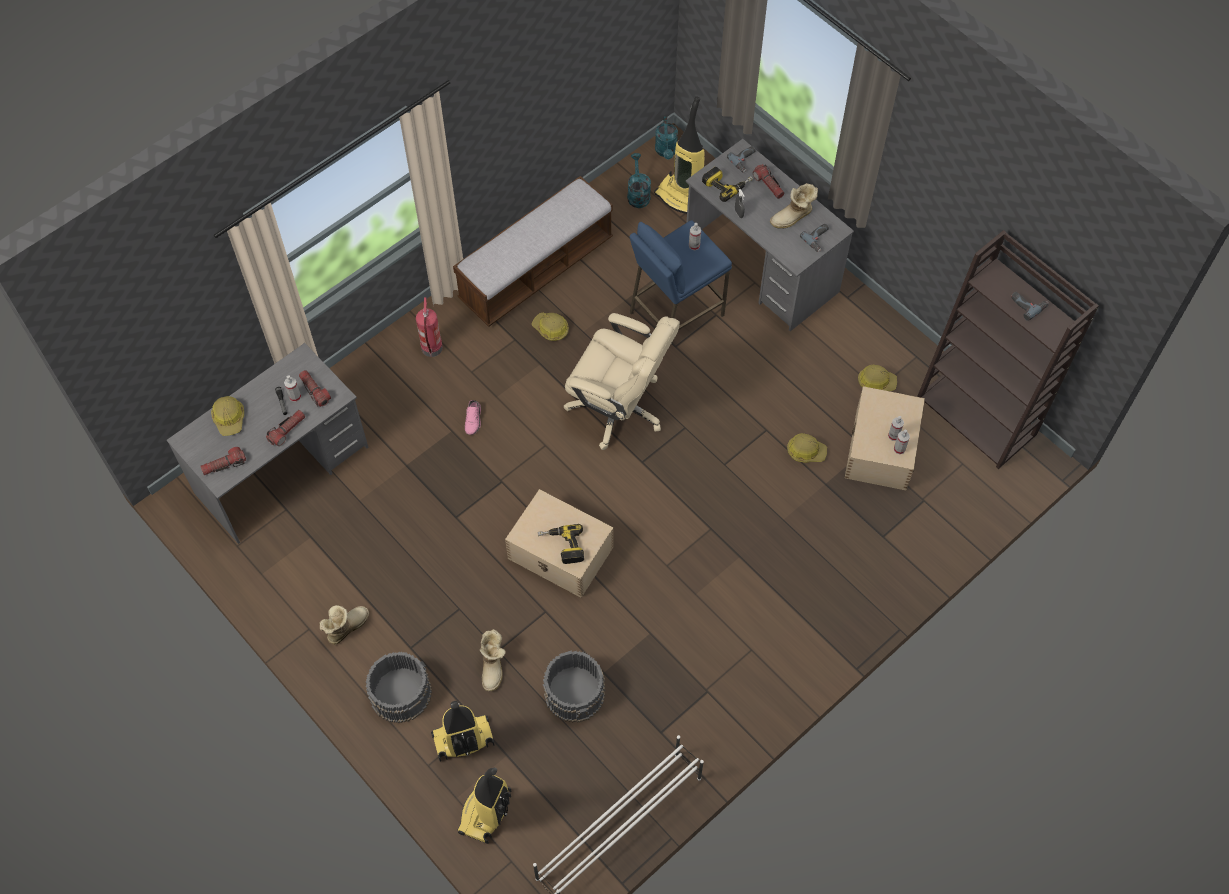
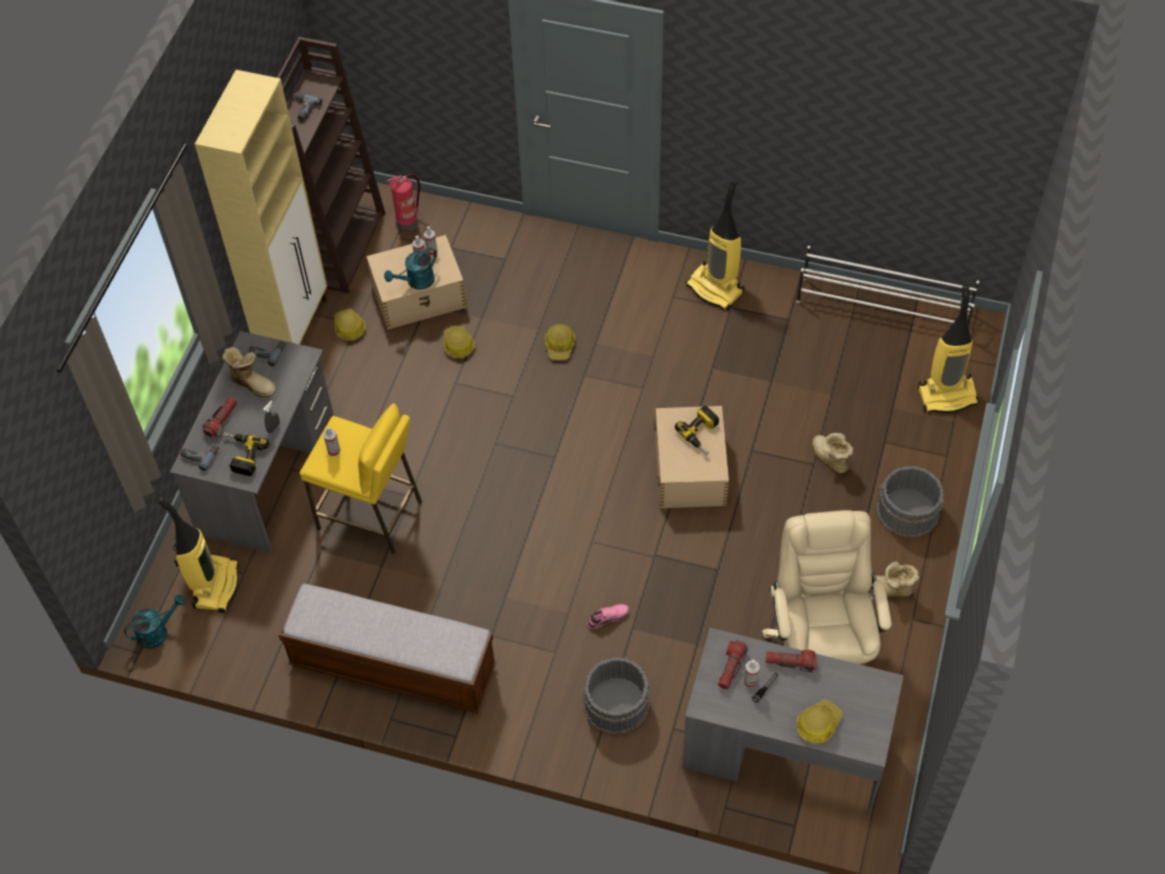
camera: 120 degrees left, 5 degrees down
flashlight [200,447,246,475] -> none
fire extinguisher [416,297,443,357] -> fire extinguisher moved to [387,174,420,231]
vacuum cleaner [431,701,494,762] -> vacuum cleaner moved to [686,179,744,310]
boot [480,629,506,691] -> boot turned 90 degrees counterclockwise [812,433,853,473]
hard hat [532,313,569,341] -> hard hat moved to [545,324,576,360]
grey bucket [543,651,605,723] -> grey bucket moved to [583,657,650,735]
beige office chair [564,313,680,450] -> beige office chair moved to [762,510,892,664]
turquoise watering can [627,153,651,208] -> turquoise watering can moved to [384,247,436,290]
blue stool [630,220,732,330] -> yellow stool [300,403,422,554]
none -> beige cabinet [195,70,327,344]

